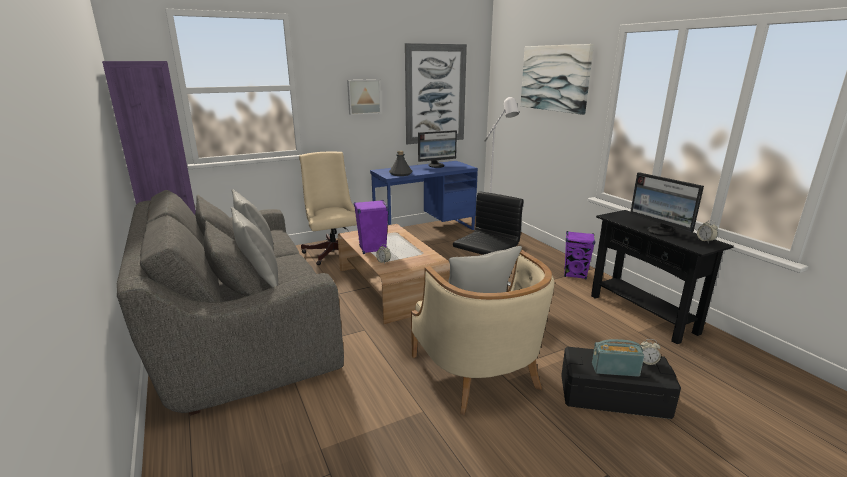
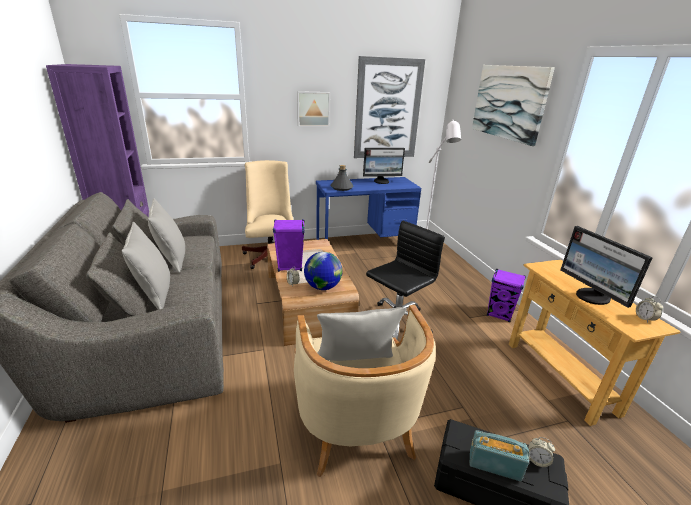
camera: 10 degrees right, 5 degrees up
black console table [591,210,734,344] -> beige console table [509,259,681,426]
none -> globe [304,252,342,290]

